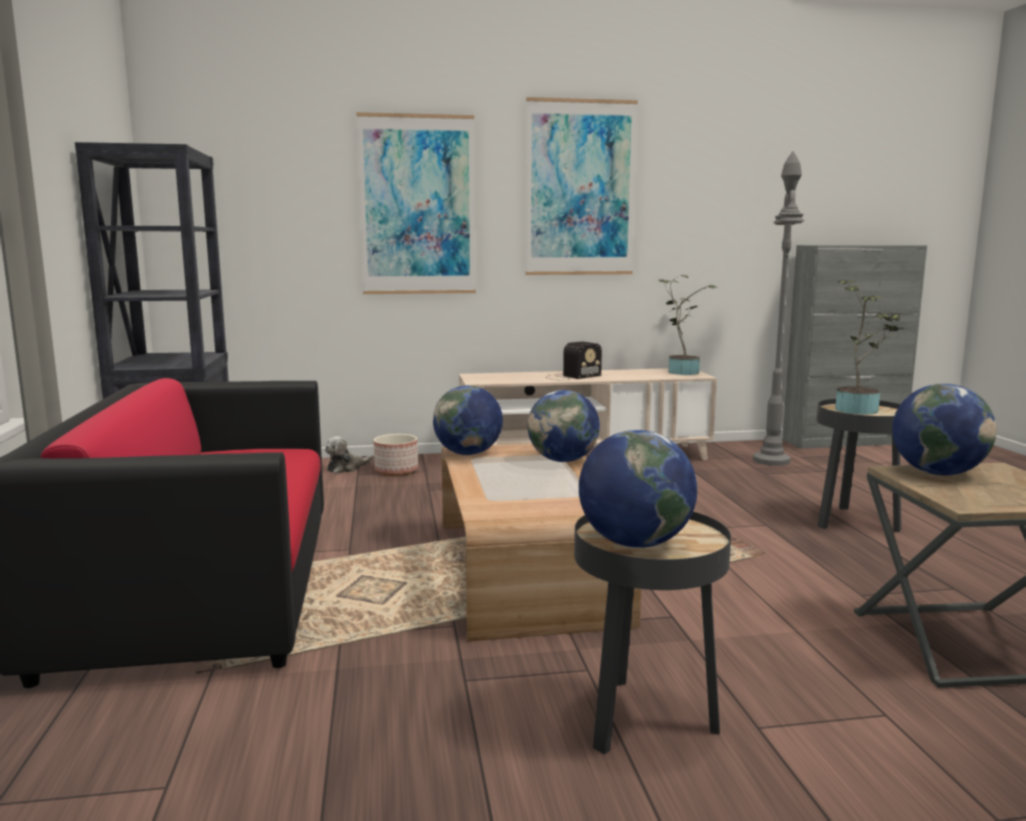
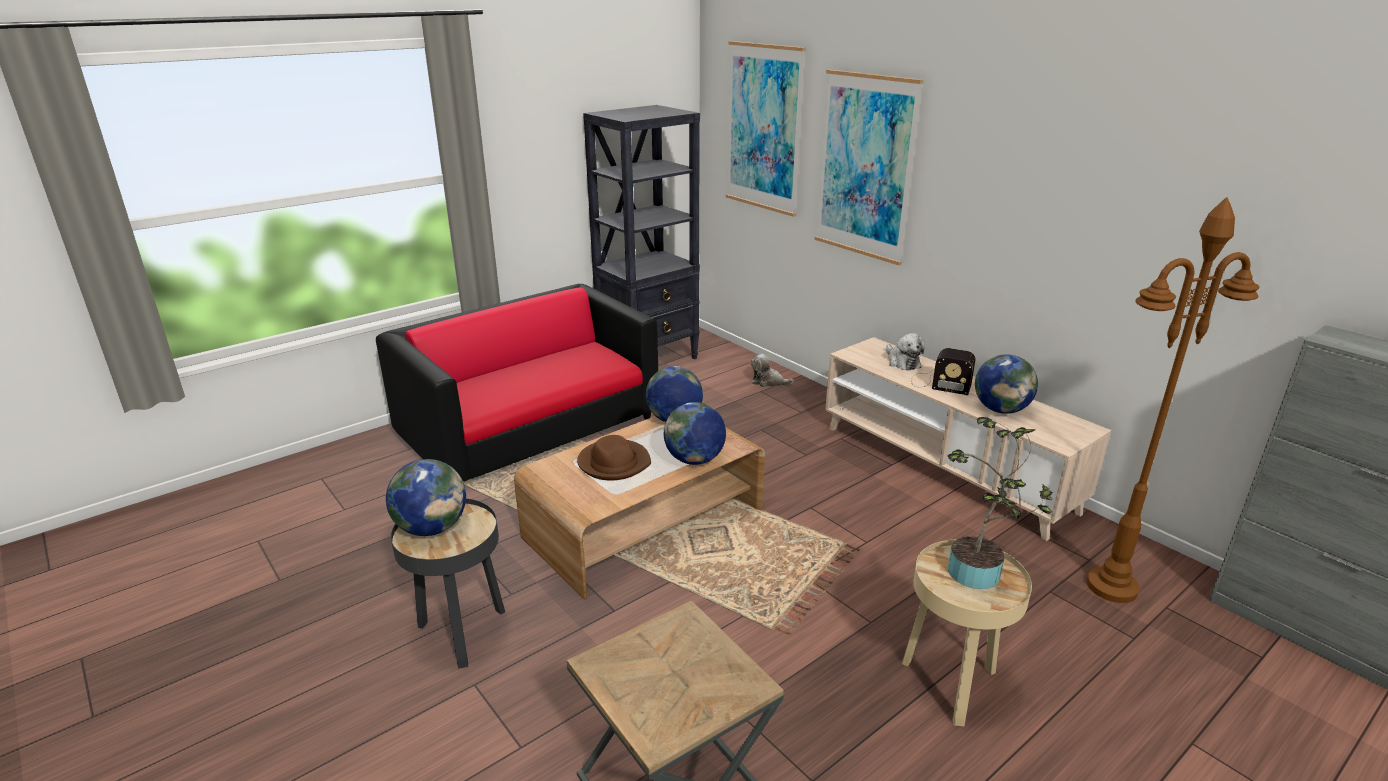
camera: 60 degrees right, 15 degrees up
planter [374,434,418,476] -> none
picture [526,97,638,275] -> picture moved to [726,41,806,217]
potted plant [658,275,717,375] -> none
grey floor lamp [753,151,804,466] -> brown floor lamp [1087,197,1260,603]
black side table [816,399,901,532] -> beige side table [902,540,1032,726]
globe [892,384,996,475] -> globe moved to [975,354,1038,414]
none -> brown hat [577,435,651,480]
none -> plush toy [886,333,925,371]

